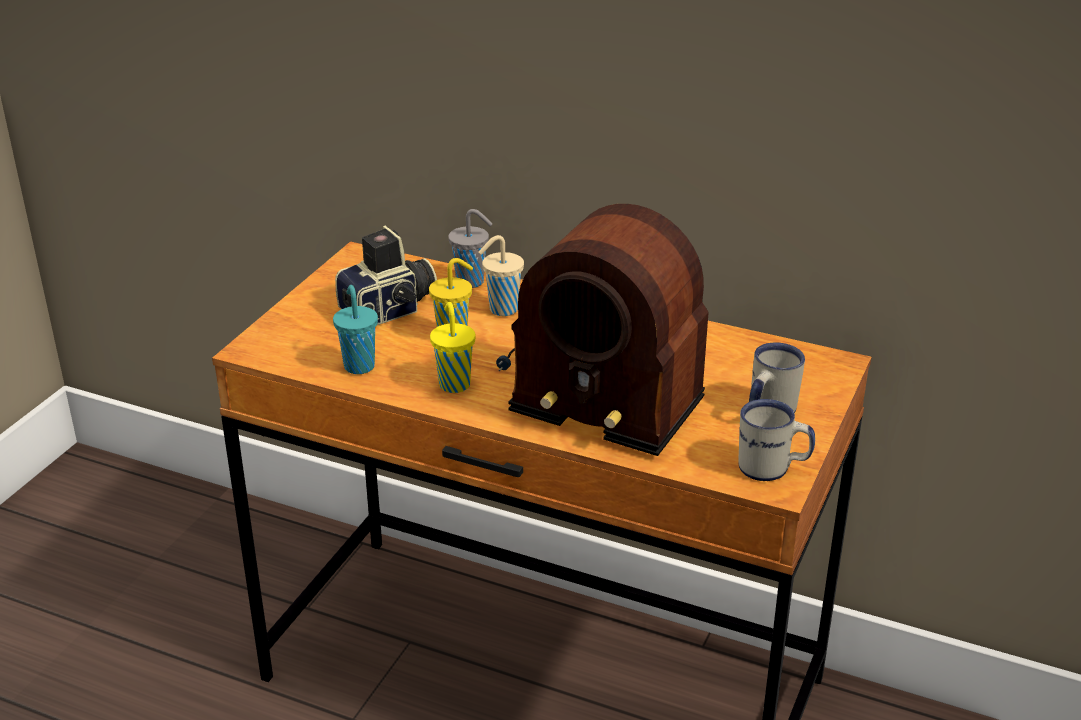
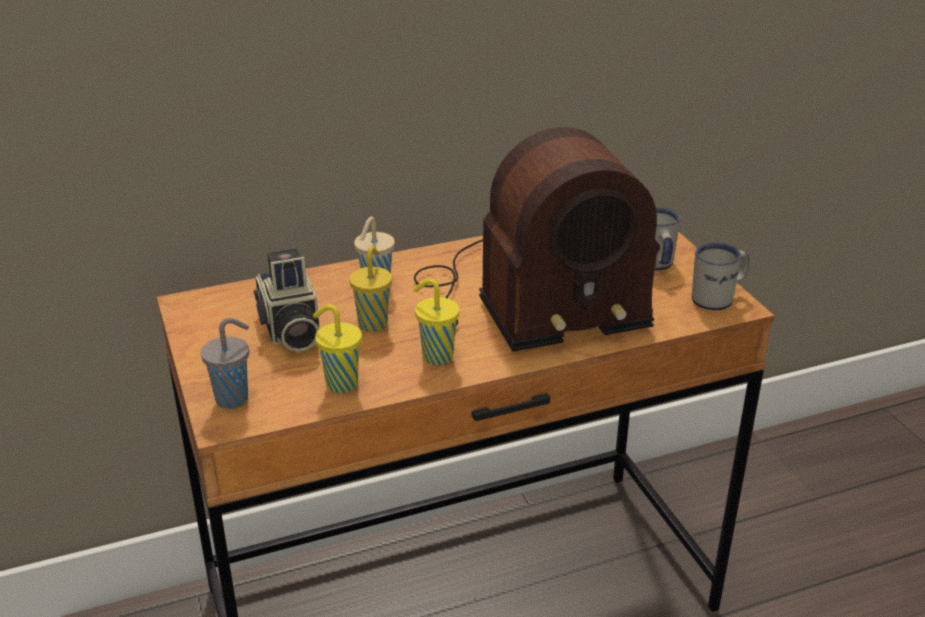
camera: 45 degrees left, 0 degrees up
turquoise cup [333,285,378,374] -> yellow cup [313,304,362,393]
camera [335,226,437,325] -> camera turned 150 degrees clockwise [254,248,320,352]
grey cup [448,209,492,288] -> grey cup moved to [201,318,249,409]

